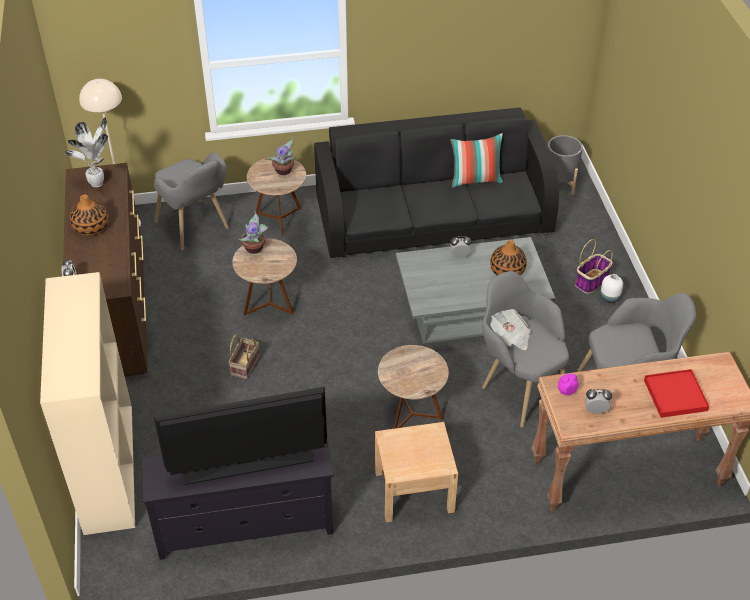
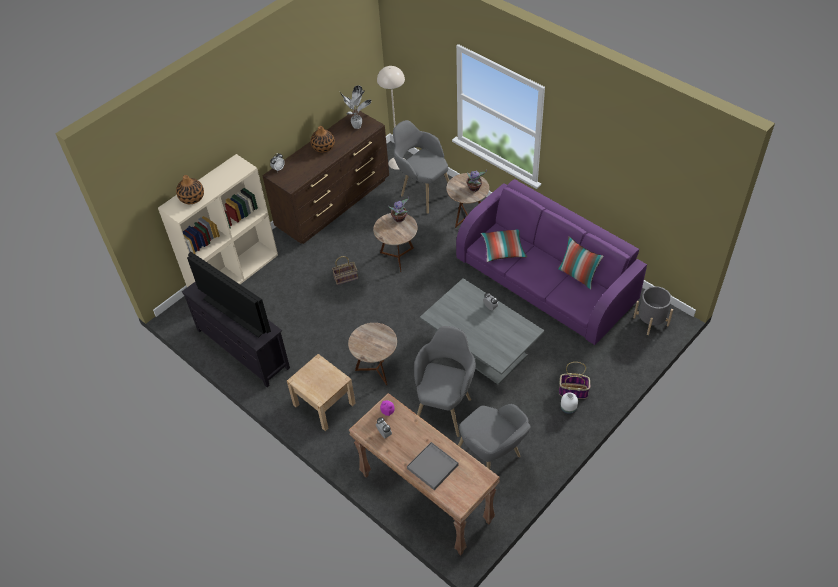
camera: 55 degrees right, 5 degrees up
grey armchair [154,152,229,251] -> grey armchair turned 120 degrees clockwise [393,120,449,214]
black sofa [314,107,559,260] -> purple sofa [456,179,647,345]
vase [490,240,527,276] -> vase moved to [176,175,204,204]
newspaper [490,309,531,350] -> none
red tray [644,369,709,418] -> grey tray [407,442,458,490]
none -> pillow [481,229,527,262]

